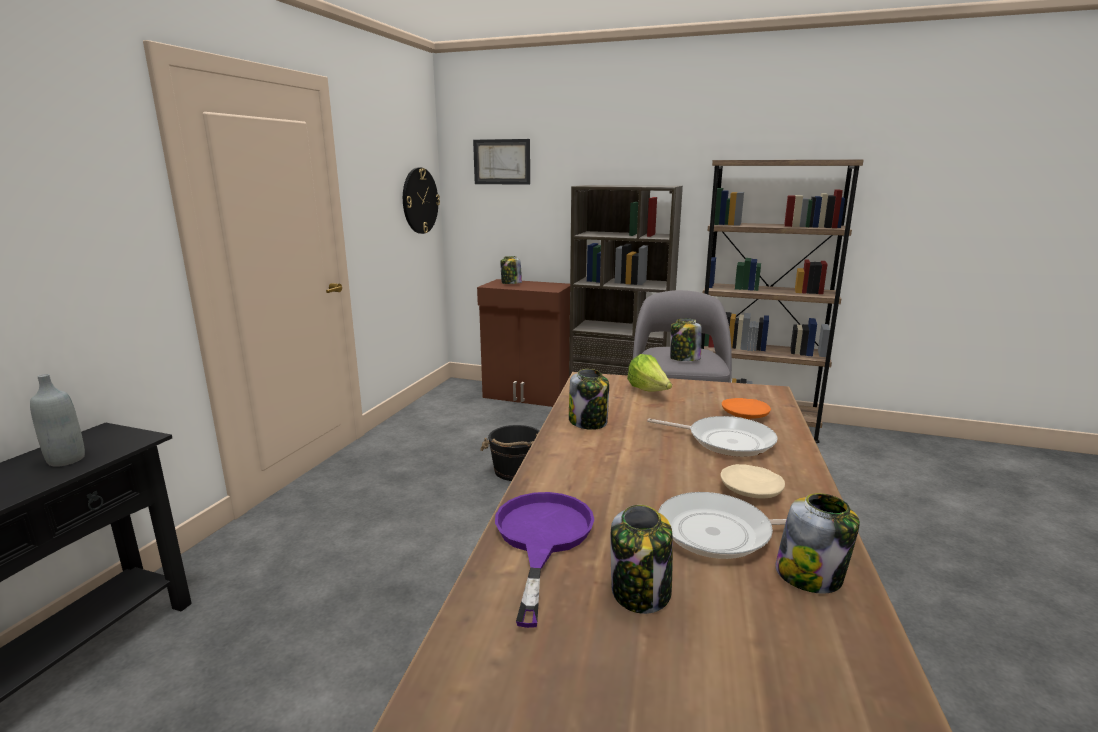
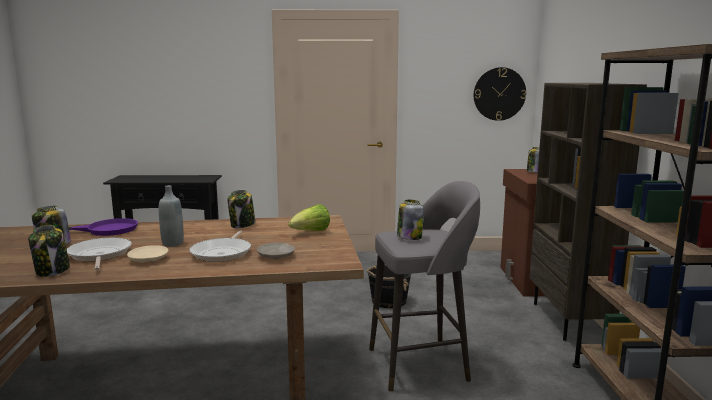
camera: 70 degrees right, 5 degrees down
grey bottle [30,374,85,467] -> grey bottle moved to [159,185,184,247]
picture [473,139,530,185] -> none
orange plate [722,398,771,419] -> beige plate [257,243,295,260]

